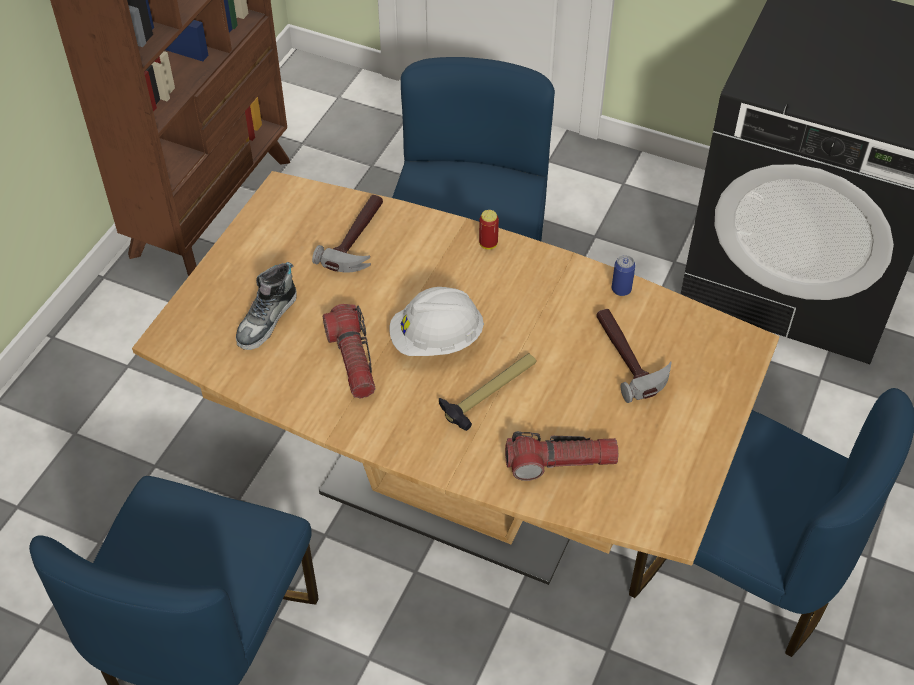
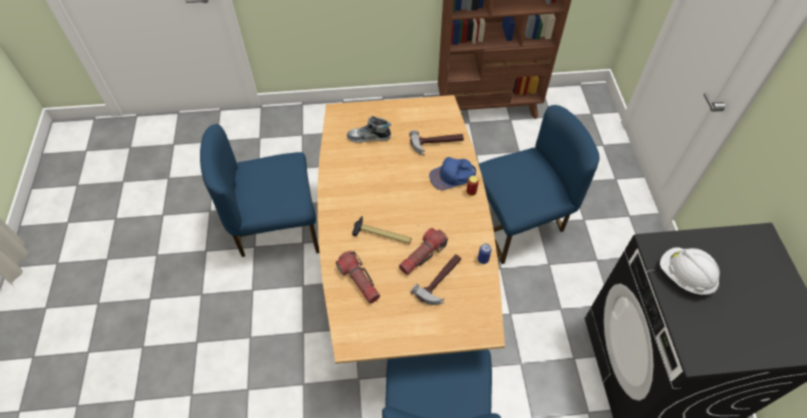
camera: 60 degrees right, 5 degrees up
flashlight [323,304,376,398] -> flashlight moved to [399,228,448,275]
white hard hat [389,287,484,356] -> white hard hat moved to [660,247,720,295]
none -> blue cap [429,157,476,190]

